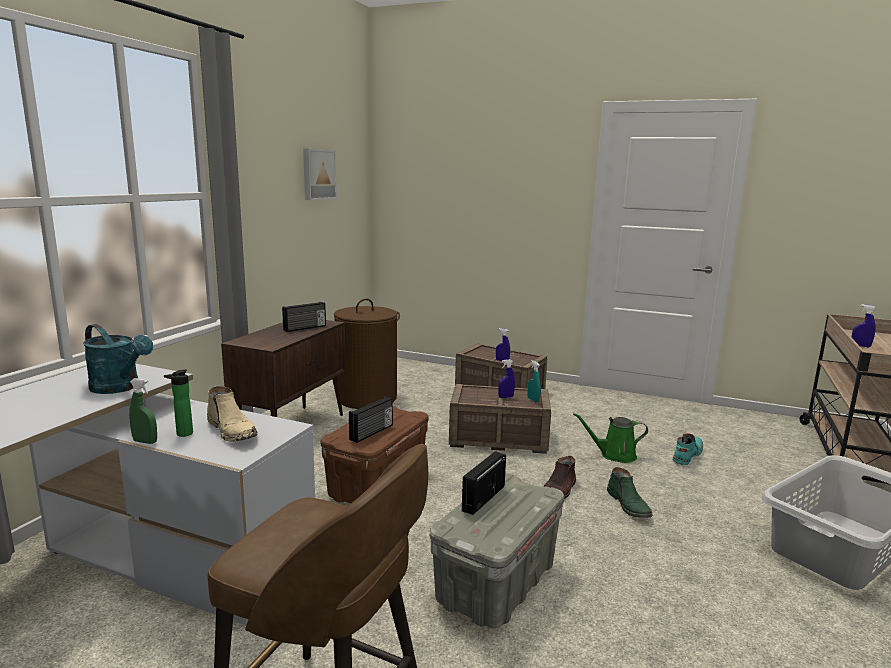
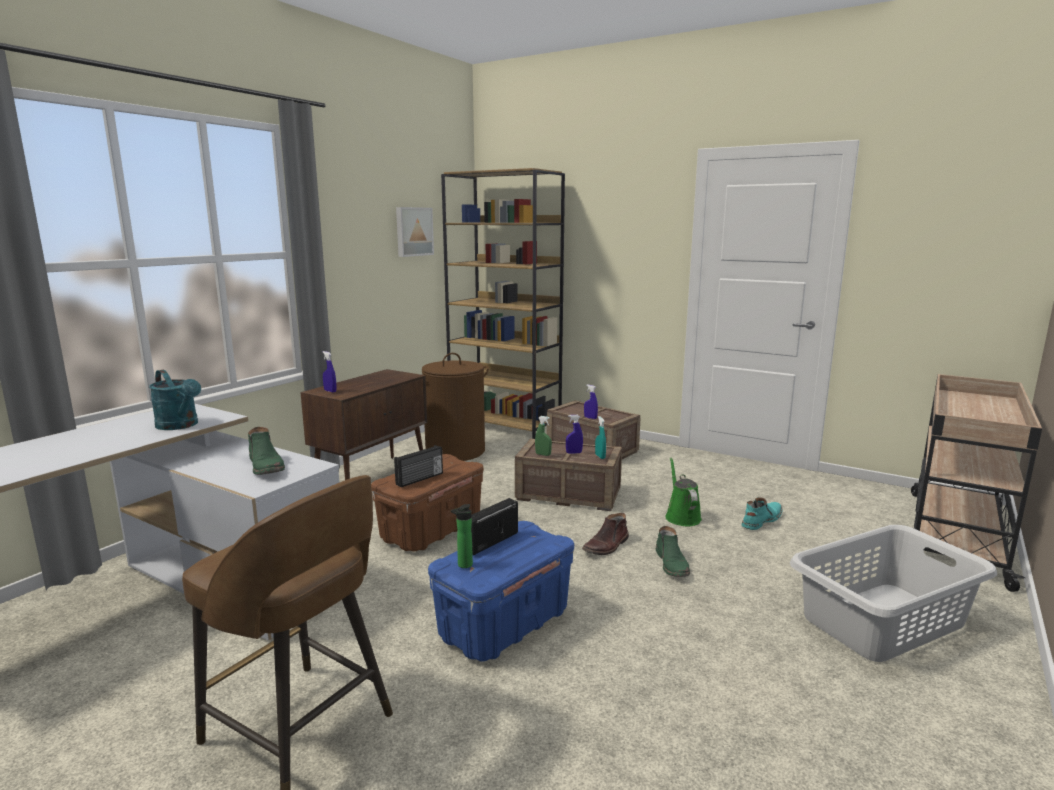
camera: 10 degrees right, 0 degrees up
green spray bottle [129,378,157,444] -> green spray bottle moved to [535,416,552,456]
bottle [164,369,193,437] -> bottle moved to [451,504,473,568]
beige boot [207,386,258,442] -> green boot [248,427,285,475]
radio [282,302,326,332] -> none
grey storage box [430,473,564,628] -> blue storage box [428,521,574,662]
green watering can [573,413,648,463] -> green watering can turned 75 degrees clockwise [665,458,702,526]
blue spray bottle [852,304,876,347] -> blue spray bottle moved to [322,351,337,393]
none -> brown bookcase [441,168,565,439]

